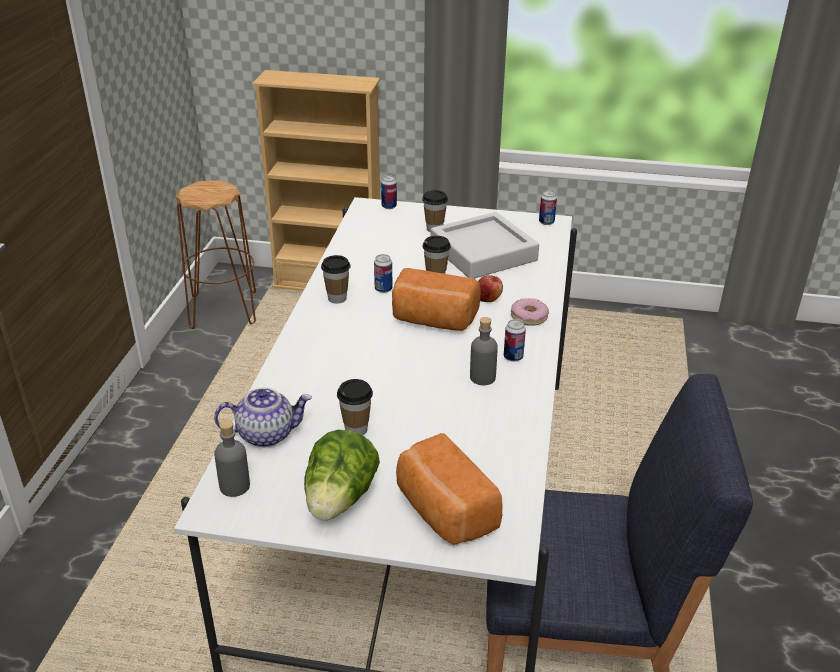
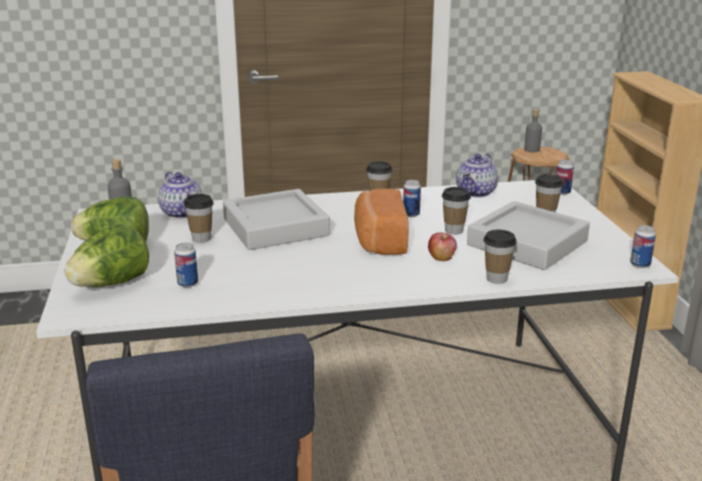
camera: 70 degrees right, 10 degrees down
bread [396,433,503,545] -> lettuce [65,224,149,287]
grey bottle [470,317,498,385] -> grey bottle moved to [524,109,542,152]
can [504,319,526,362] -> can moved to [174,243,198,288]
donut [511,298,549,326] -> none
none -> grey tray [223,189,330,250]
none -> teapot [456,154,498,198]
none -> cup [483,230,517,284]

